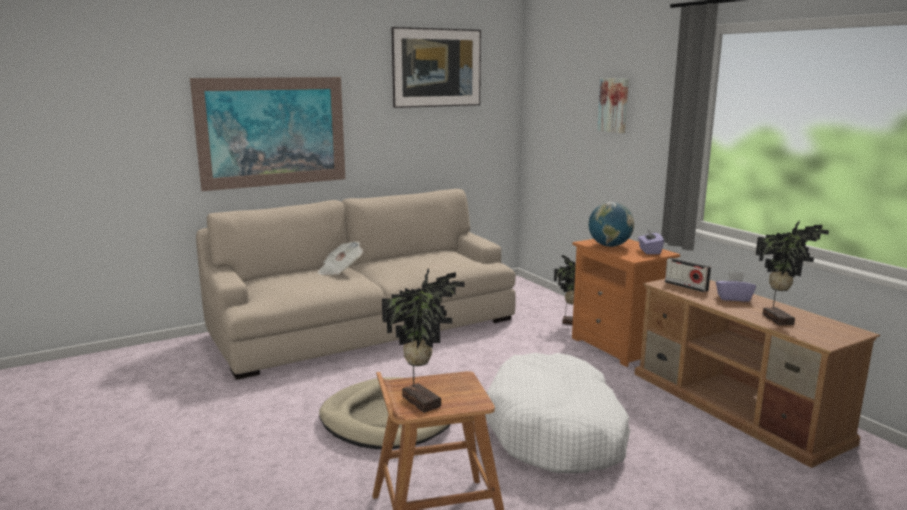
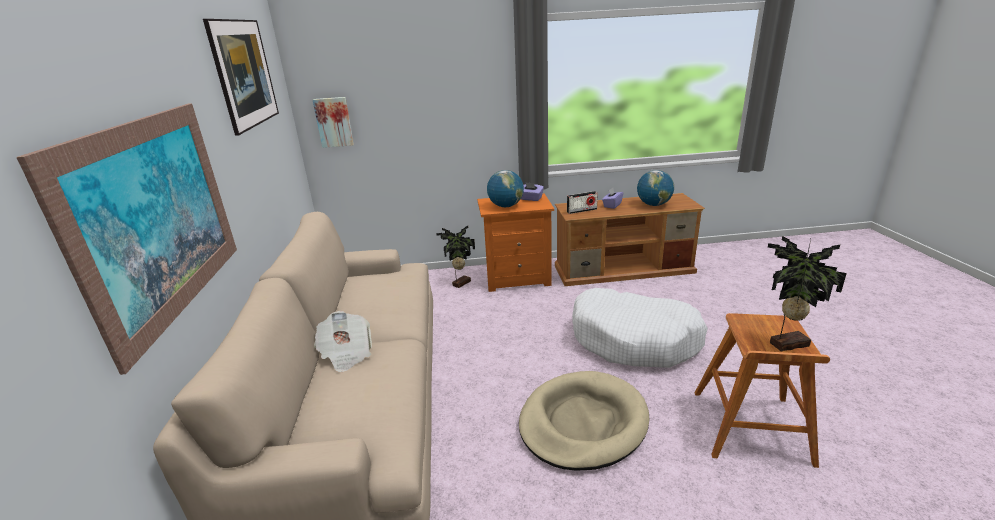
camera: 65 degrees left, 10 degrees up
picture [597,78,629,133] -> picture moved to [313,97,354,148]
potted plant [756,220,829,326] -> globe [637,170,674,206]

